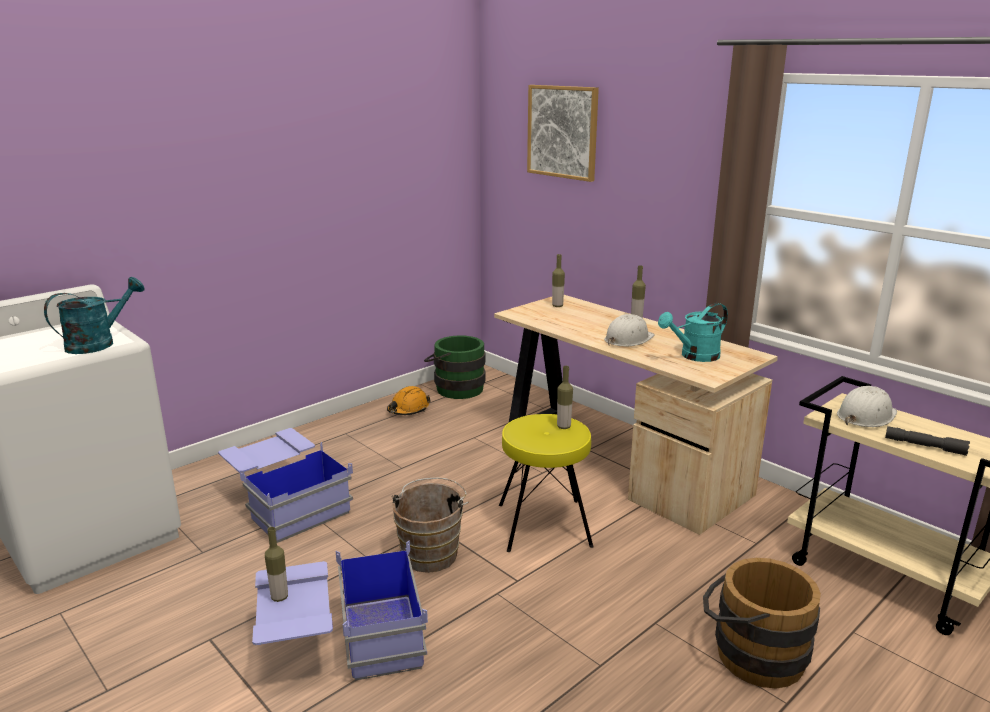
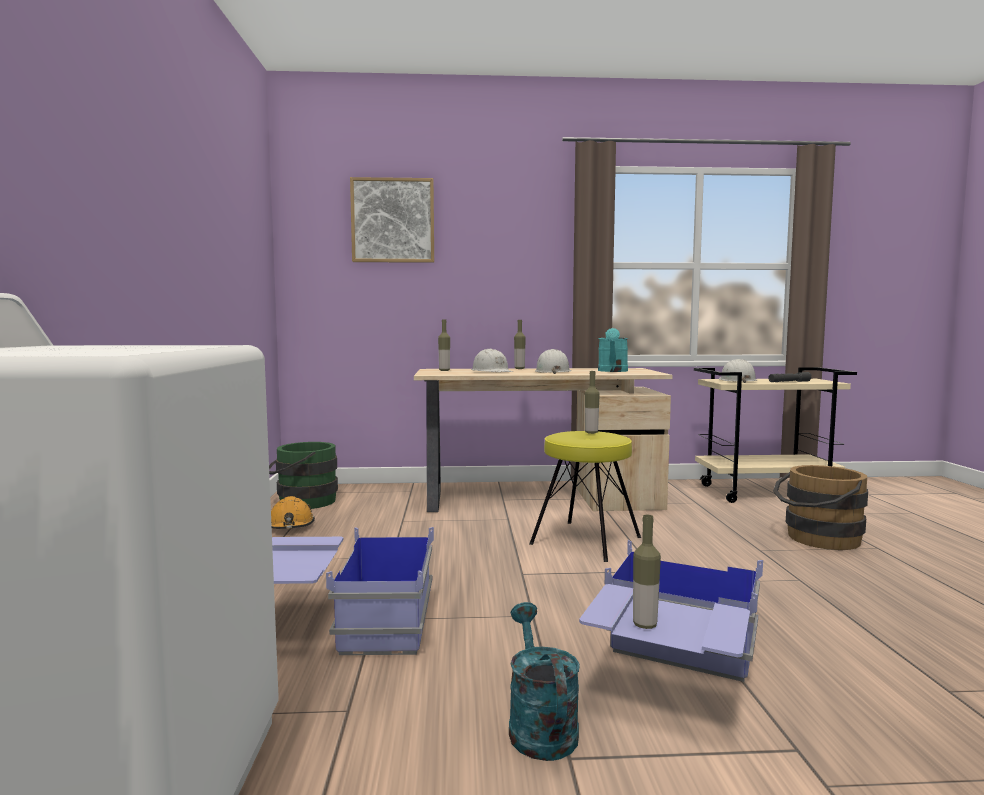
camera: 50 degrees left, 15 degrees down
turquoise watering can [44,277,145,354] -> turquoise watering can moved to [509,602,580,761]
brown bucket [392,478,468,573] -> none
none -> white hard hat [471,349,513,372]

